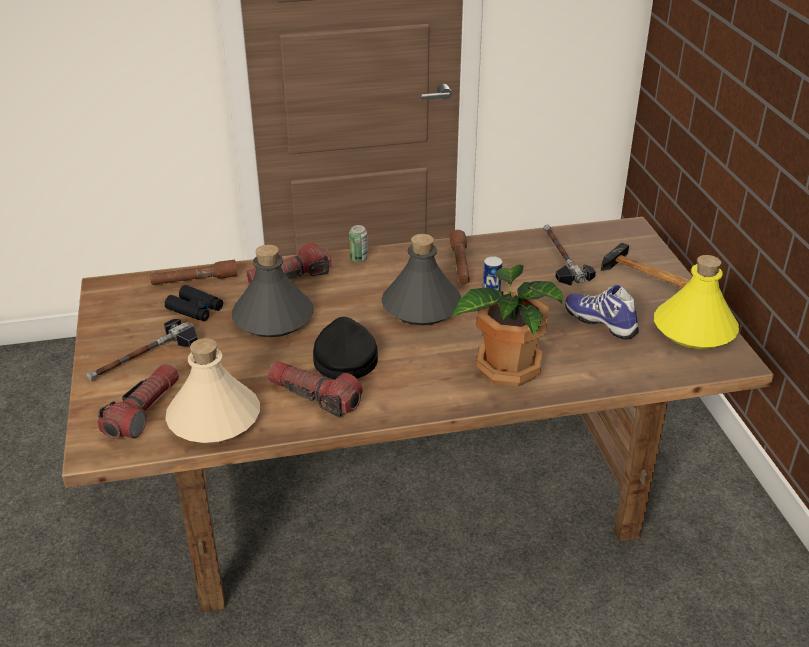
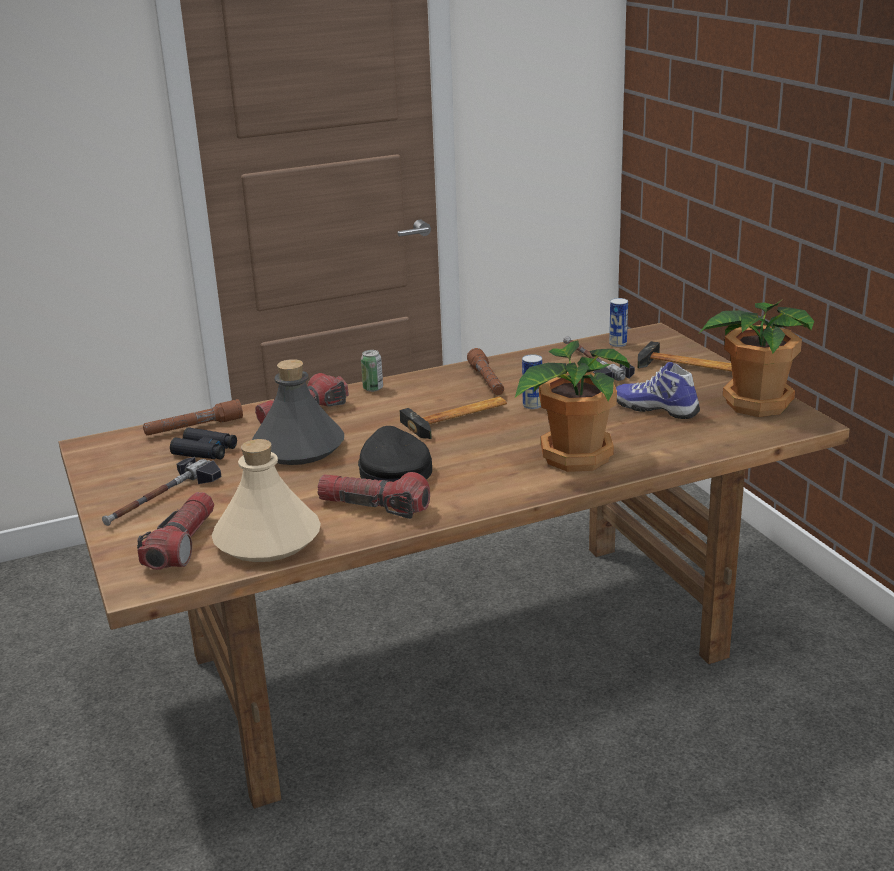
camera: 10 degrees left, 10 degrees down
grey bottle [381,234,461,325] -> hammer [400,397,507,439]
yellow bottle [654,255,739,349] -> potted plant [699,299,814,417]
none -> can [609,298,628,347]

